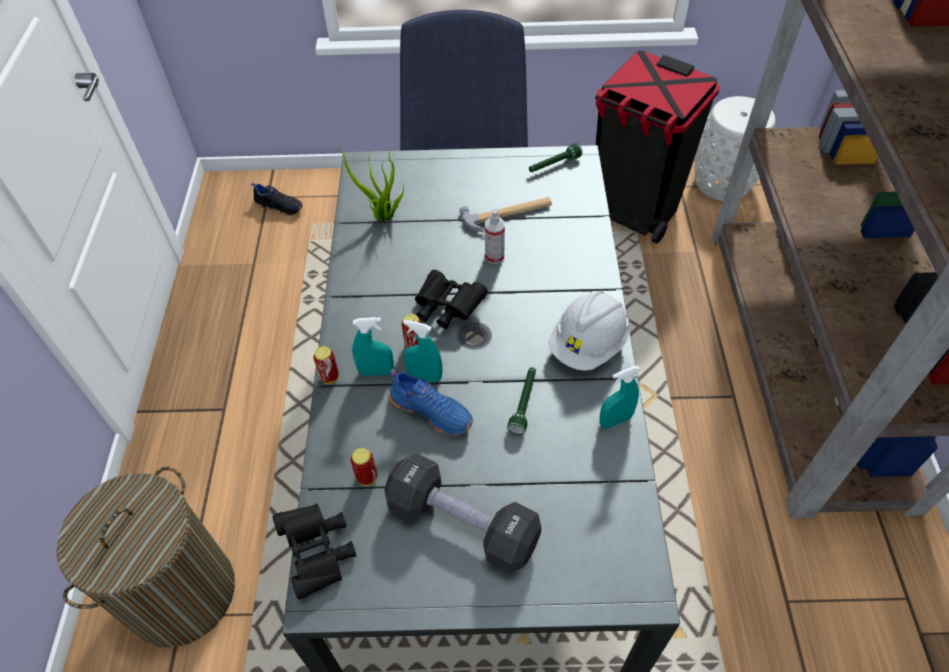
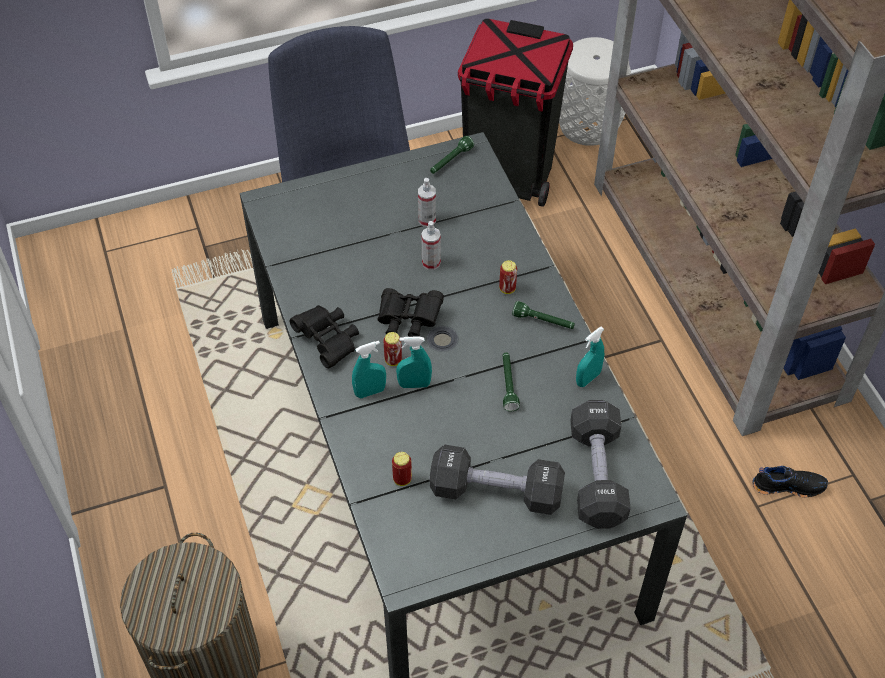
camera: 20 degrees left, 0 degrees up
black shoe [251,182,303,215] -> black shoe moved to [752,466,828,498]
black binoculars [273,503,356,599] -> black binoculars moved to [290,305,359,368]
can [313,346,339,384] -> can moved to [499,260,517,294]
potted plant [333,143,404,222] -> none
blue shoe [389,369,473,436] -> none
hammer [460,197,552,233] -> spray bottle [418,178,436,227]
white hard hat [548,291,630,371] -> green flashlight [512,301,575,329]
none -> black dumbbell [570,400,631,529]

